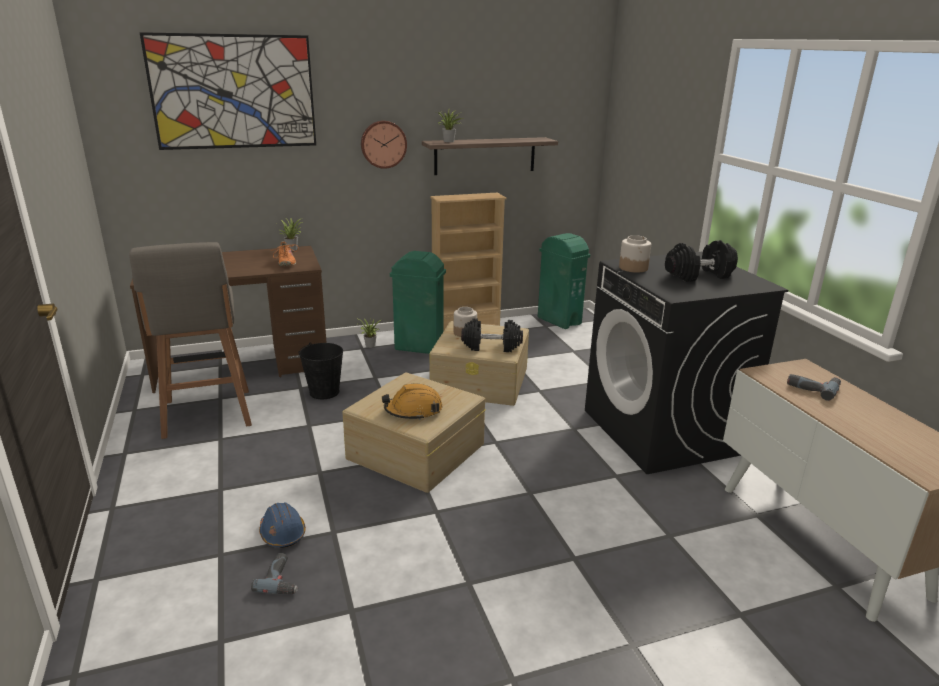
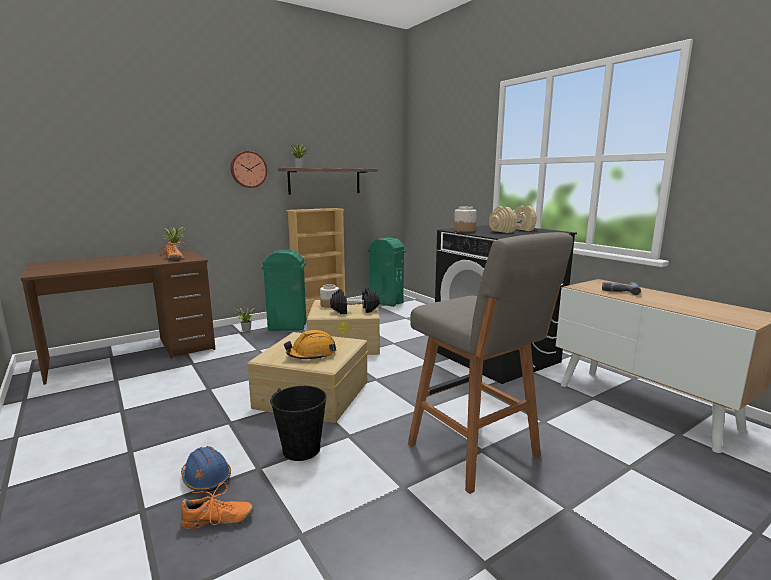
camera: 15 degrees left, 10 degrees down
grey stool [129,242,252,439] -> grey stool moved to [408,232,573,494]
picture [140,32,316,150] -> none
power drill [251,553,298,594] -> orange shoe [180,482,254,529]
black bucket [299,343,343,399] -> black bucket moved to [270,386,327,461]
black dumbbell [665,240,738,282] -> beige dumbbell [489,205,537,233]

